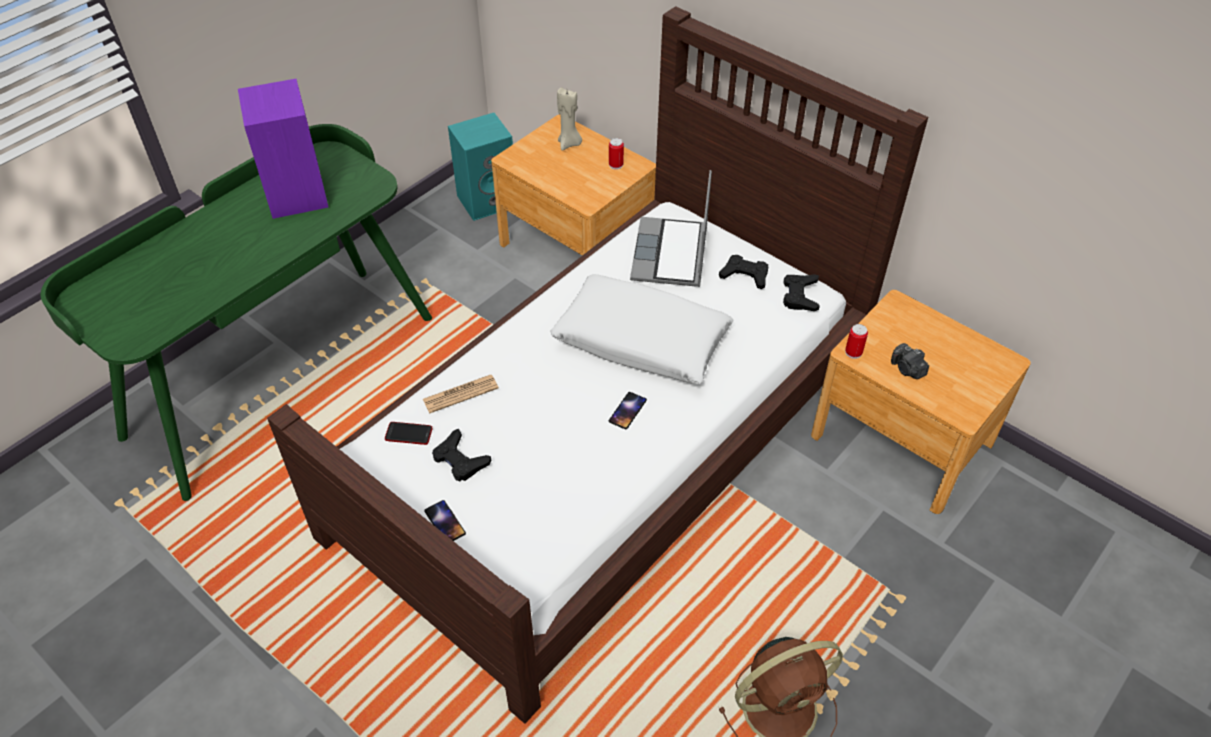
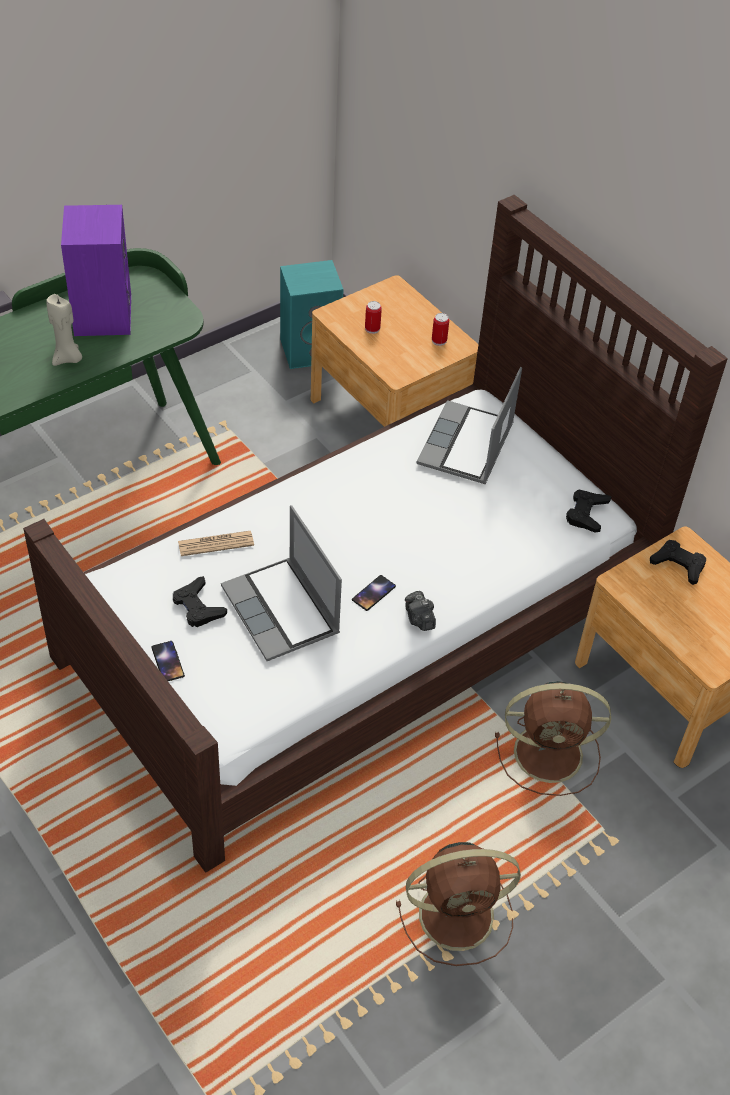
camera: 10 degrees right, 0 degrees up
phone [385,422,432,445] -> none
white pillow [550,274,733,384] -> none
beige candle [557,88,582,151] -> beige candle moved to [46,294,82,366]
black game controller [719,255,768,289] -> black game controller moved to [650,540,706,585]
can [845,324,868,359] -> can moved to [365,301,382,334]
camera [891,343,929,379] -> camera moved to [405,591,436,631]
none -> laptop [221,505,342,661]
none -> brown fan [495,681,611,796]

